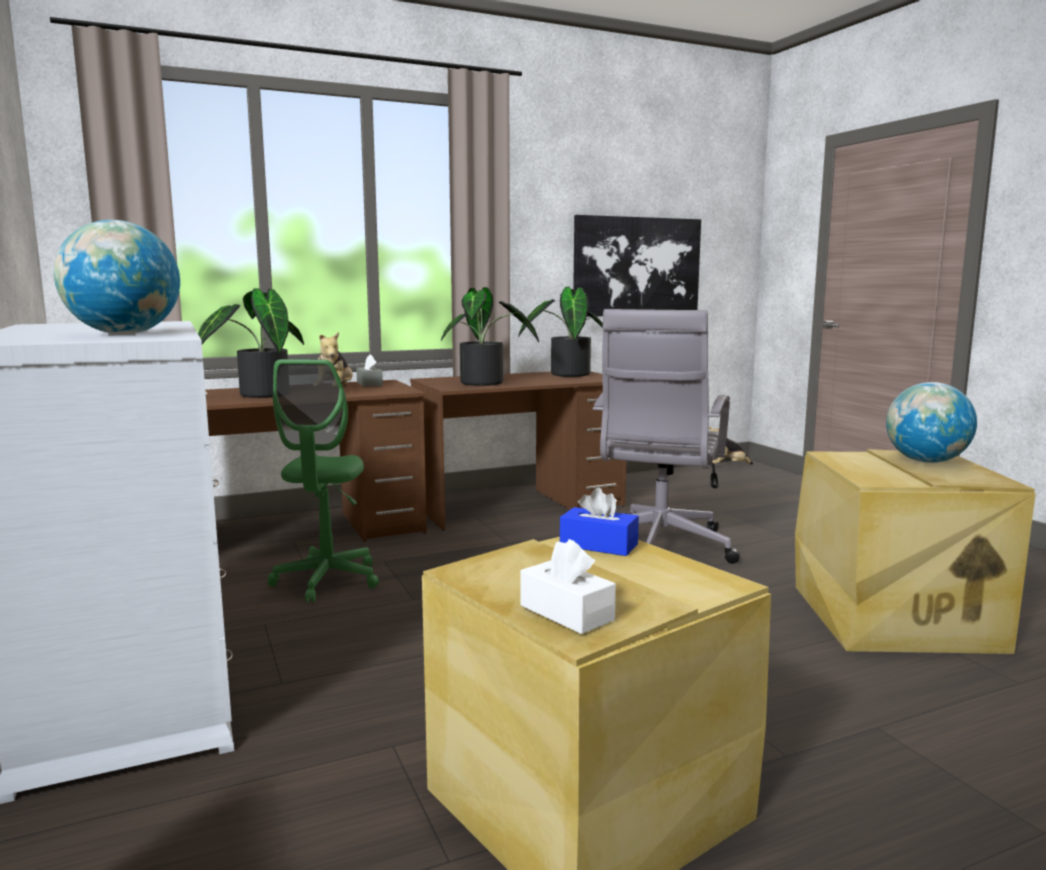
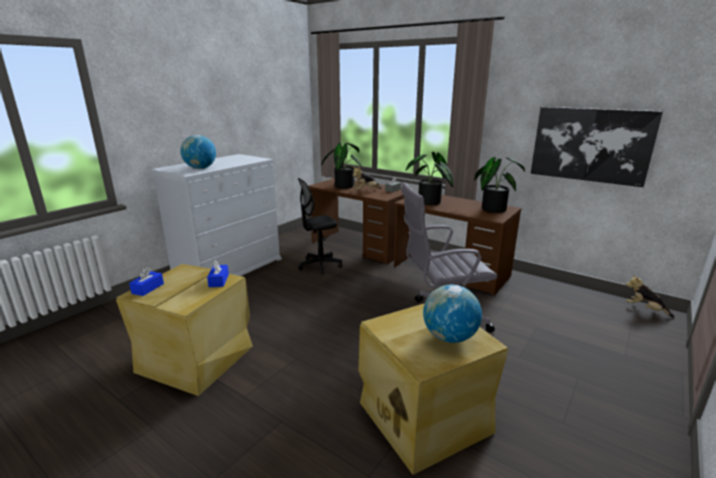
camera: 60 degrees right, 10 degrees up
green office chair [268,359,379,602] -> black office chair [298,178,342,275]
white tissue box [521,539,616,634] -> blue tissue box [129,267,164,296]

